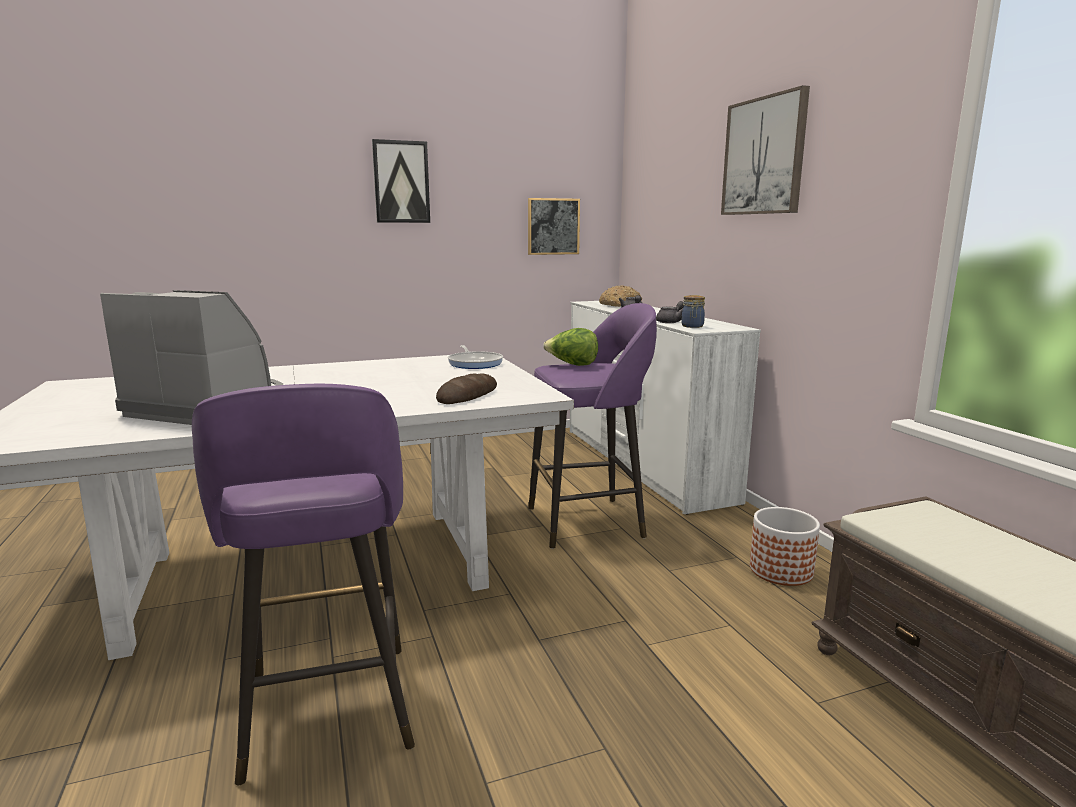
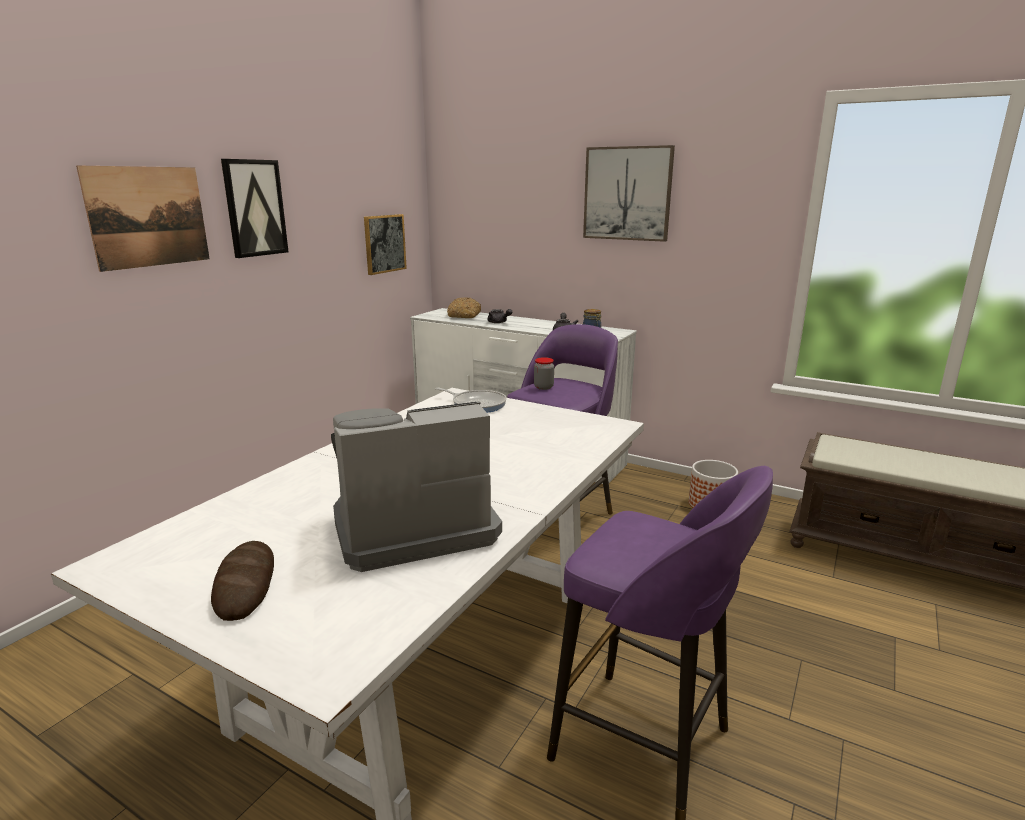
camera: 40 degrees left, 5 degrees up
bread [436,373,497,404] -> bread moved to [211,541,274,621]
lettuce [543,328,598,366] -> jar [534,357,554,390]
none -> picture [76,165,210,272]

